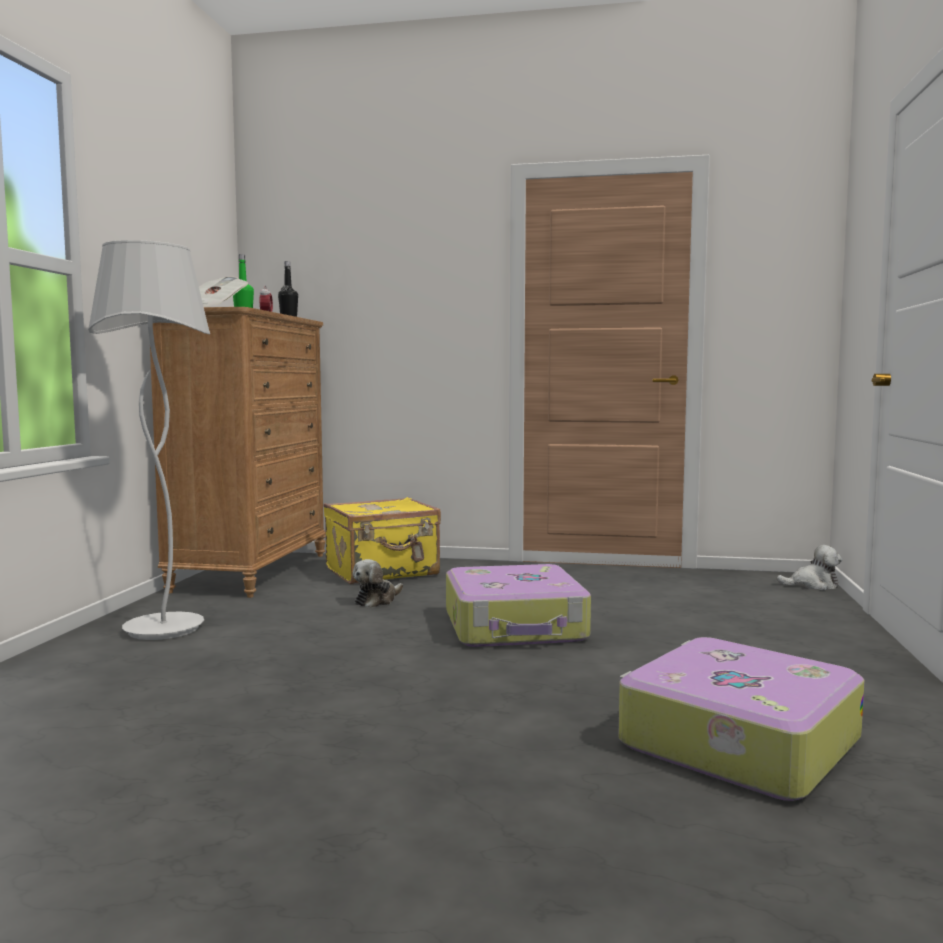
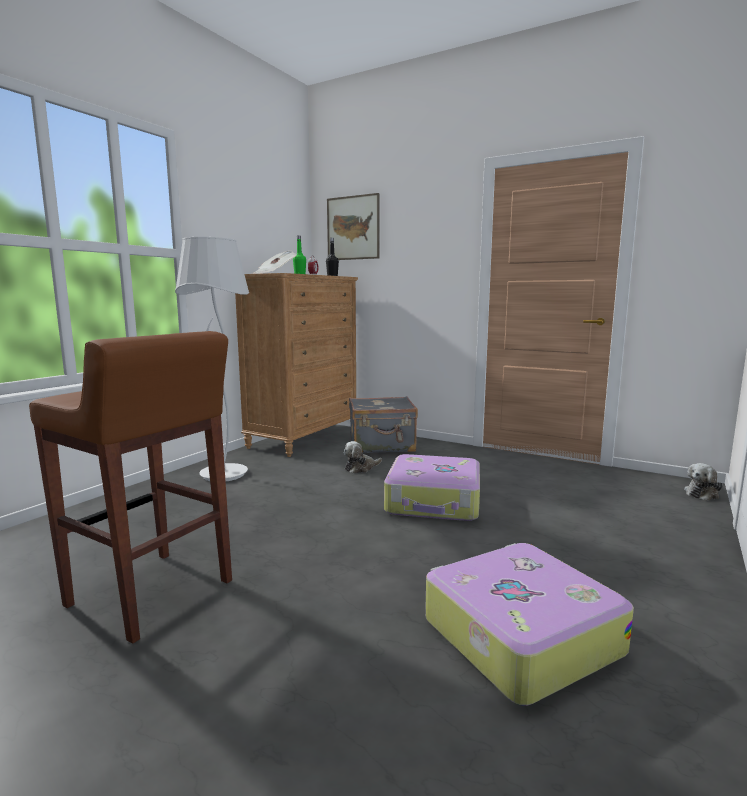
camera: 20 degrees right, 5 degrees up
yellow suitcase [324,497,441,584] -> grey suitcase [349,396,418,453]
plush toy [777,545,842,590] -> plush toy turned 120 degrees clockwise [684,463,723,501]
none -> brown stool [29,331,232,644]
none -> picture [327,193,380,260]

